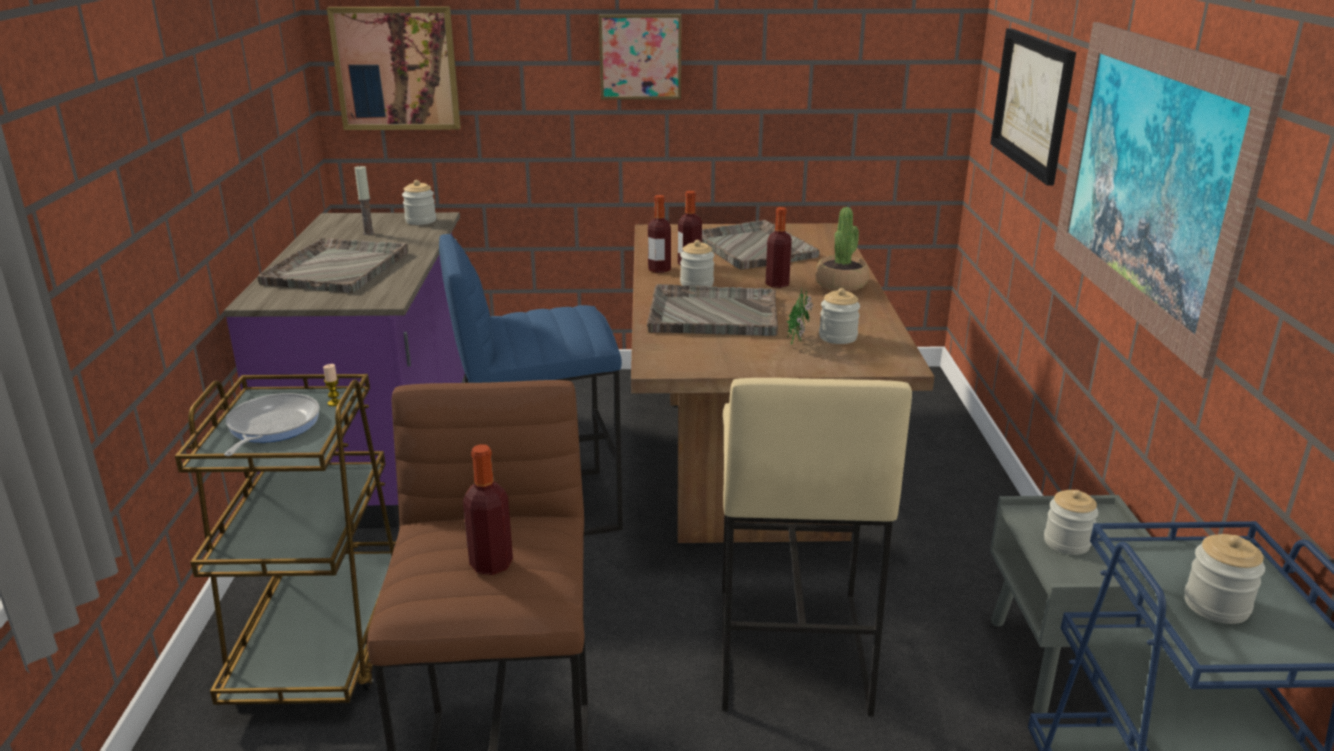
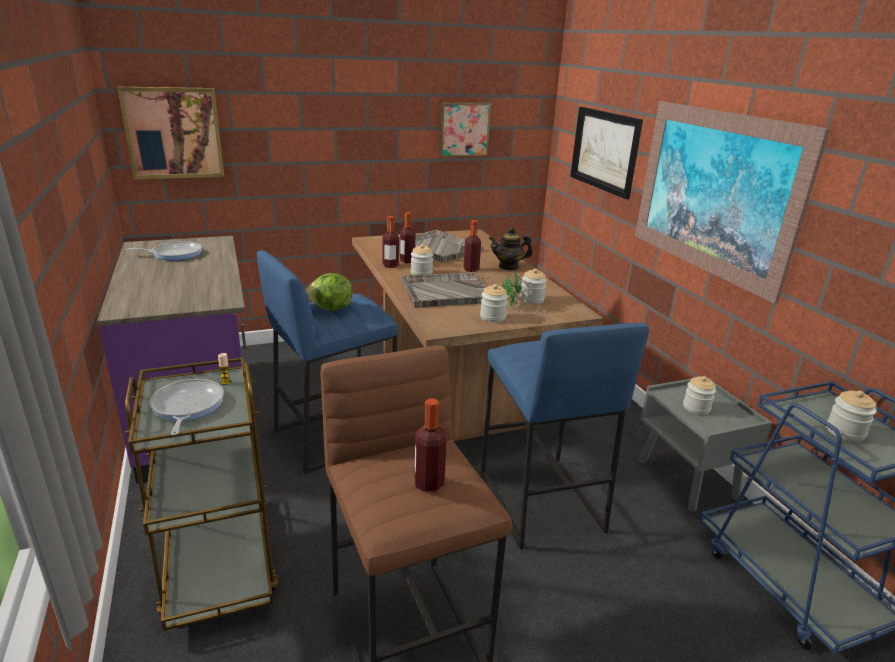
camera: 20 degrees left, 0 degrees up
grey tray [258,238,409,293] -> none
candle [354,165,375,235] -> frying pan [126,241,202,261]
jar [402,180,436,225] -> jar moved to [480,284,508,322]
picture [599,14,681,100] -> picture moved to [439,102,491,157]
beige stool [722,378,912,717] -> blue stool [481,323,649,549]
potted plant [816,207,869,291] -> teapot [489,227,533,270]
none -> lettuce [305,273,353,311]

